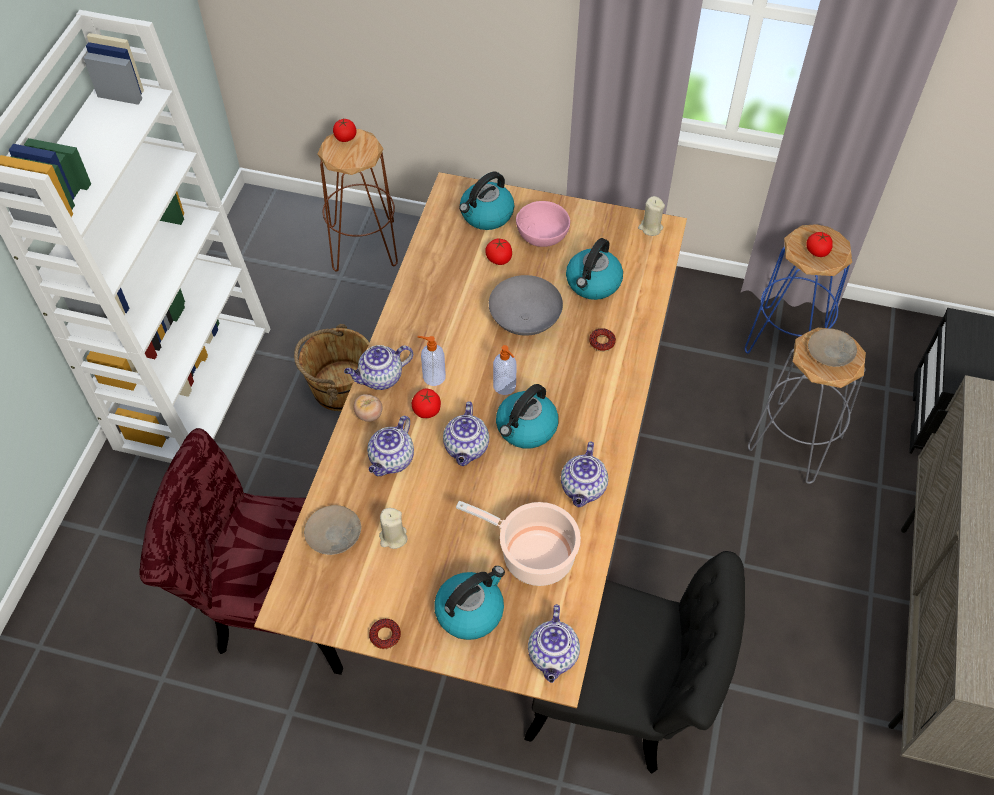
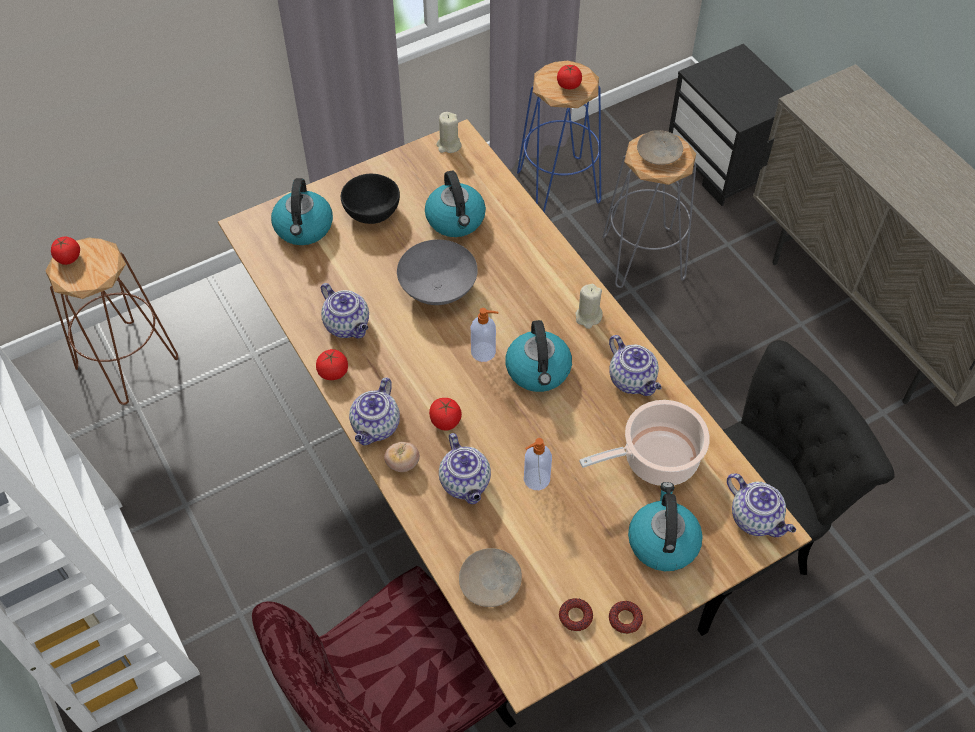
camera: 45 degrees left, 0 degrees up
brown bucket [294,324,369,411] -> none
beige candle [379,508,408,549] -> beige candle moved to [576,284,603,329]
soap dispenser [418,336,446,386] -> soap dispenser moved to [524,438,552,490]
teapot [443,401,489,466] -> teapot moved to [321,283,369,338]
tomato [485,239,512,265] -> tomato moved to [316,349,348,380]
pink bowl [516,201,570,247] -> black bowl [341,174,400,224]
donut [589,328,616,352] -> donut moved to [559,598,593,632]

